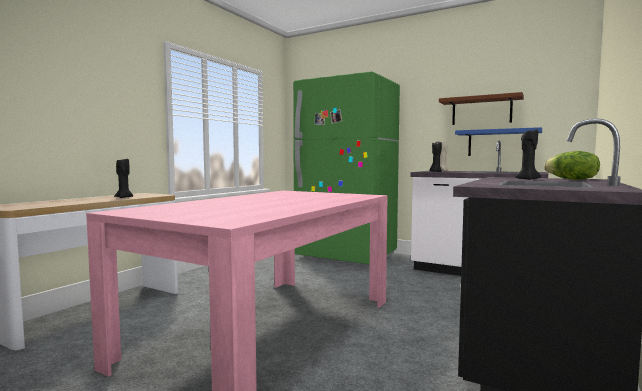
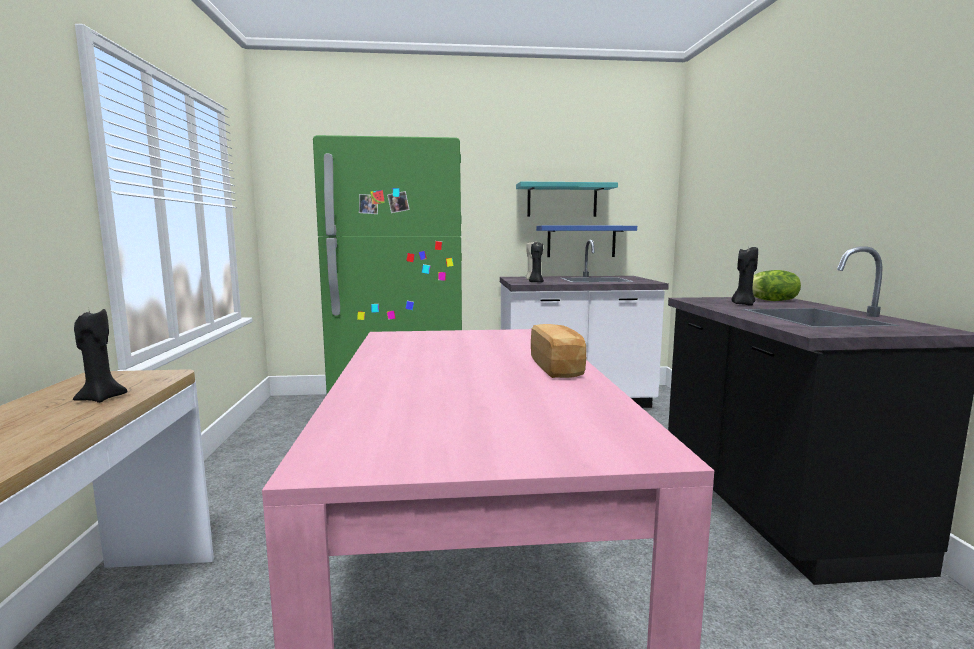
camera: 35 degrees left, 5 degrees up
brown shelf [439,92,524,125] -> turquoise shelf [516,181,618,217]
none -> bread [531,324,586,378]

